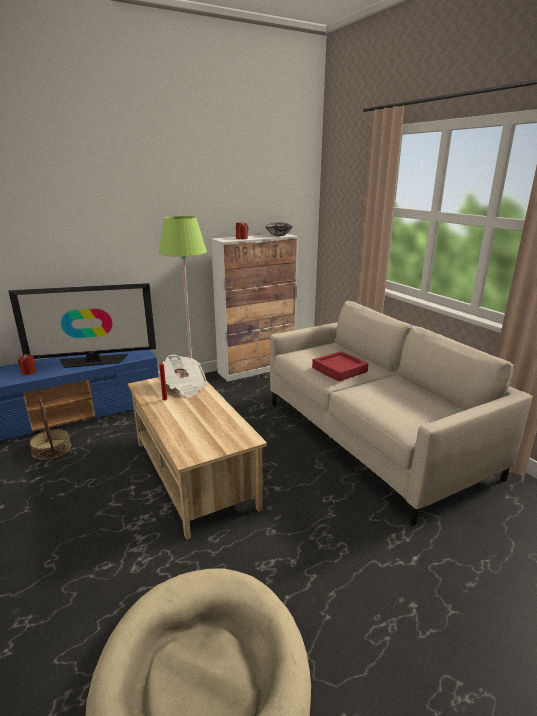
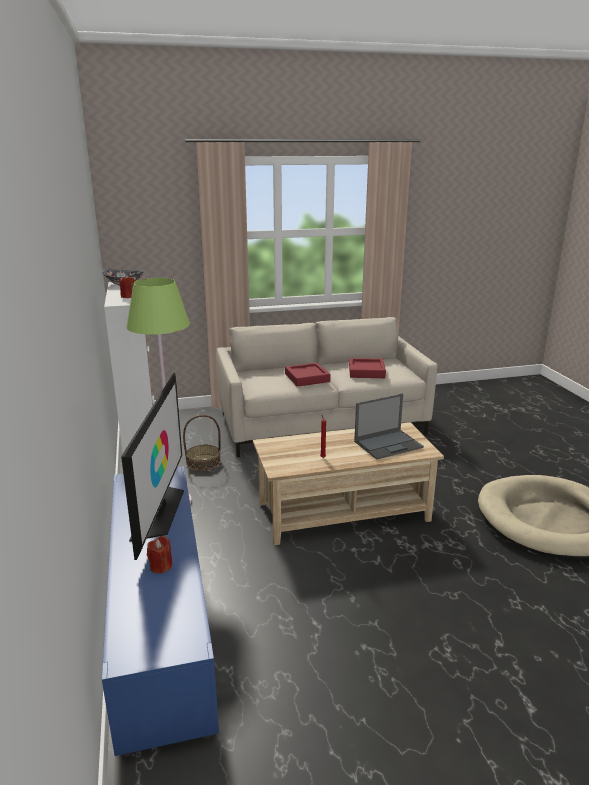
camera: 75 degrees left, 0 degrees up
basket [29,398,71,460] -> basket moved to [183,415,221,471]
newspaper [162,354,208,397] -> none
none -> red tray [349,358,386,378]
none -> laptop [354,393,424,459]

